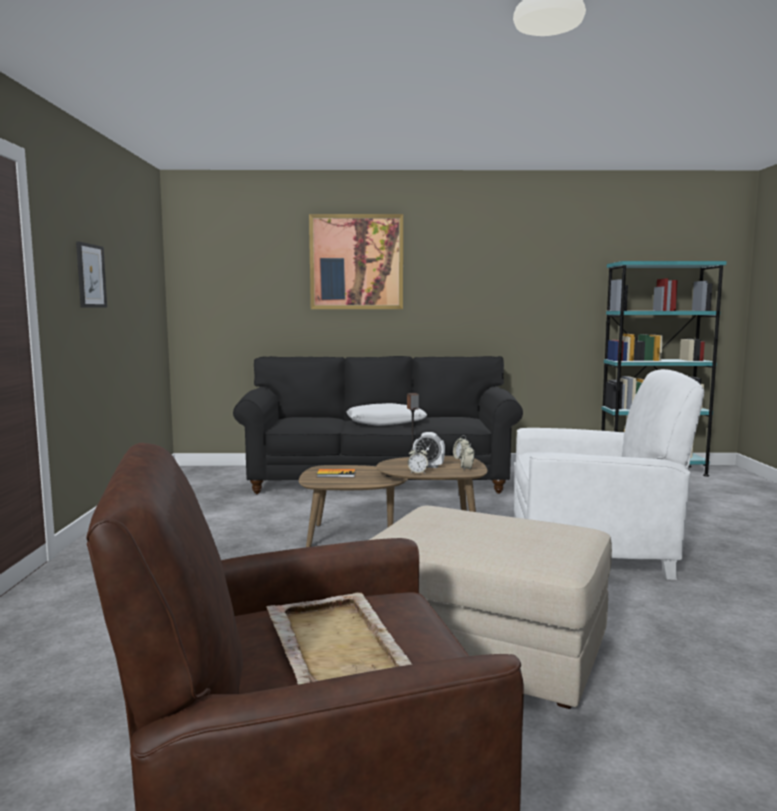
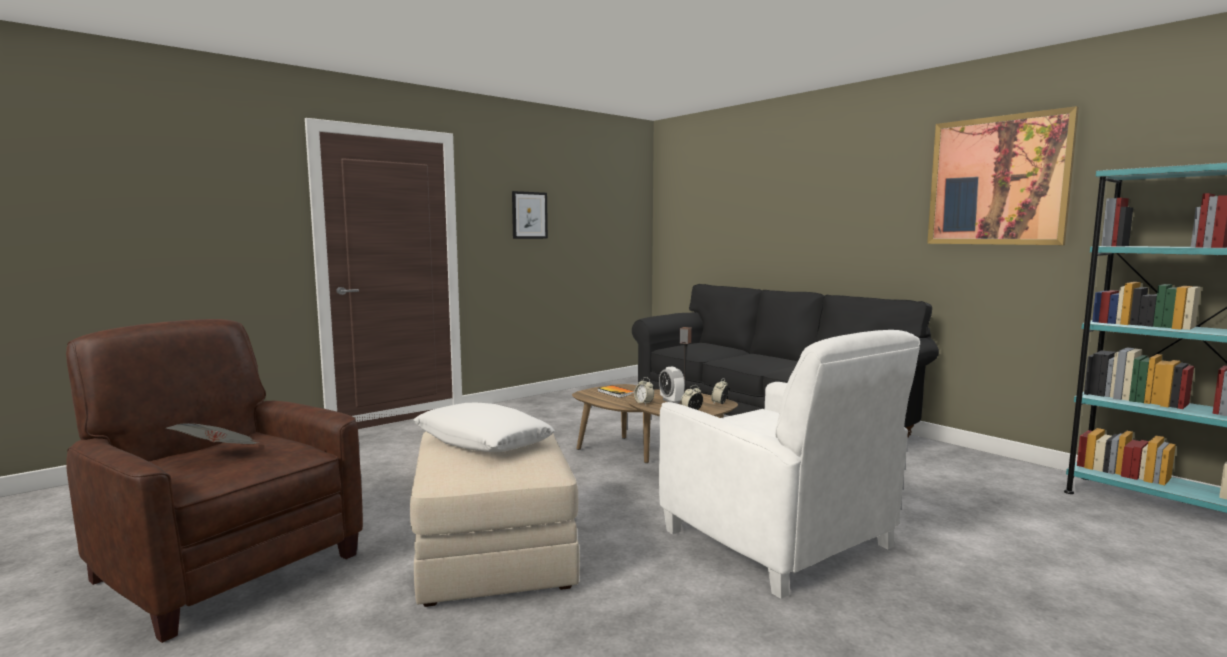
camera: 50 degrees right, 0 degrees up
beige tray [267,593,412,684] -> newspaper [166,423,259,444]
picture [309,214,403,309] -> picture moved to [927,106,1079,245]
white pillow [347,403,427,426] -> white pillow moved to [413,403,555,452]

